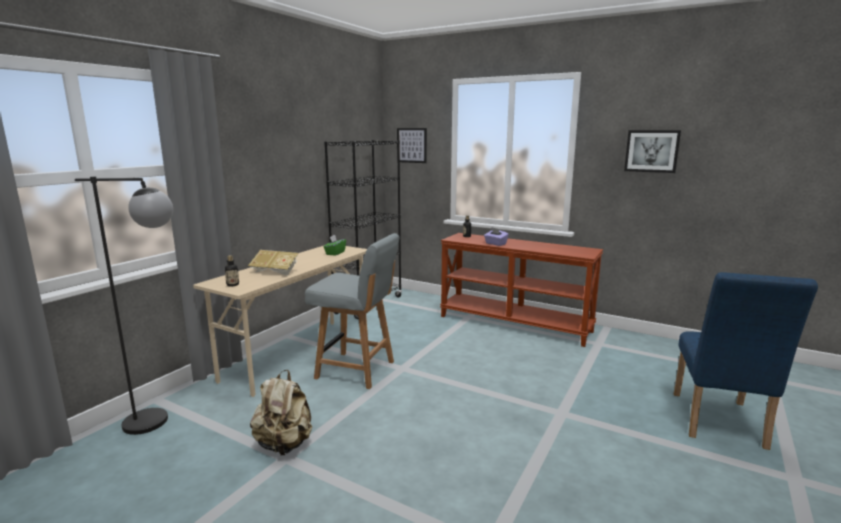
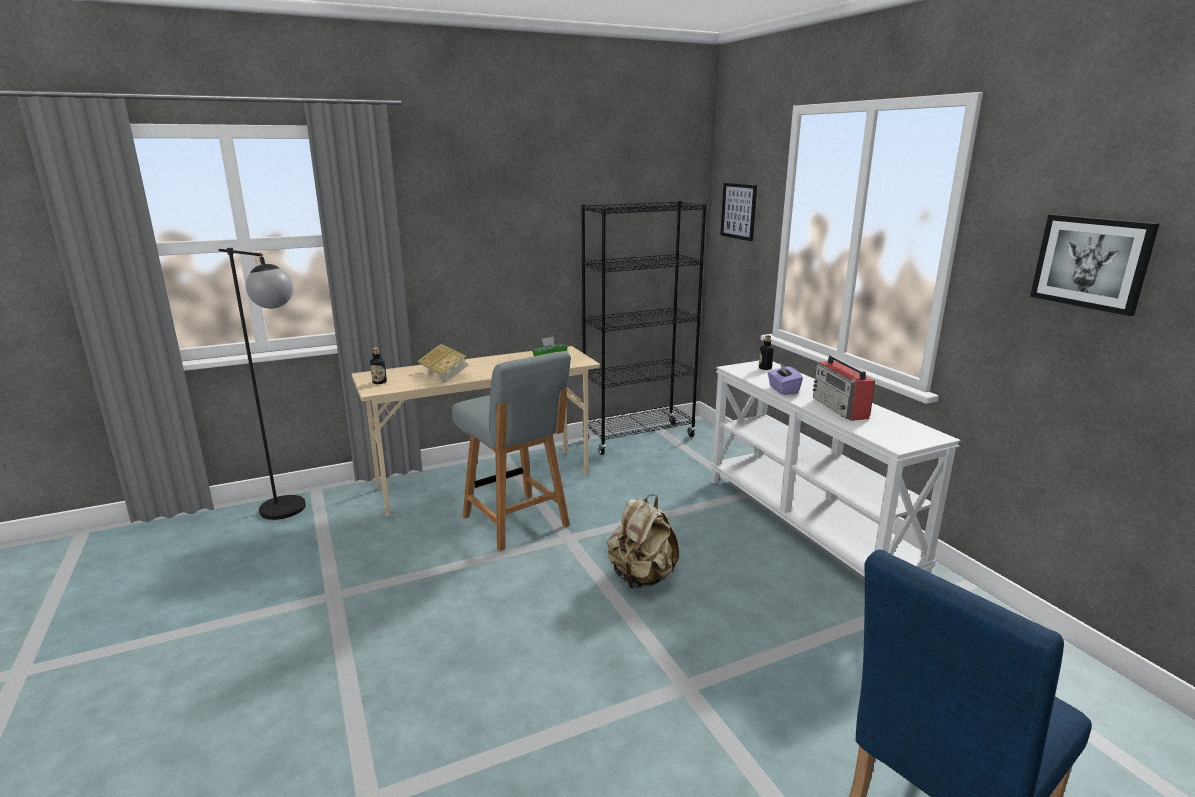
camera: 35 degrees right, 5 degrees up
beige backpack [250,370,312,456] -> beige backpack moved to [607,494,679,589]
brown console table [440,233,603,347] -> white console table [710,361,961,577]
none -> radio [813,355,875,421]

